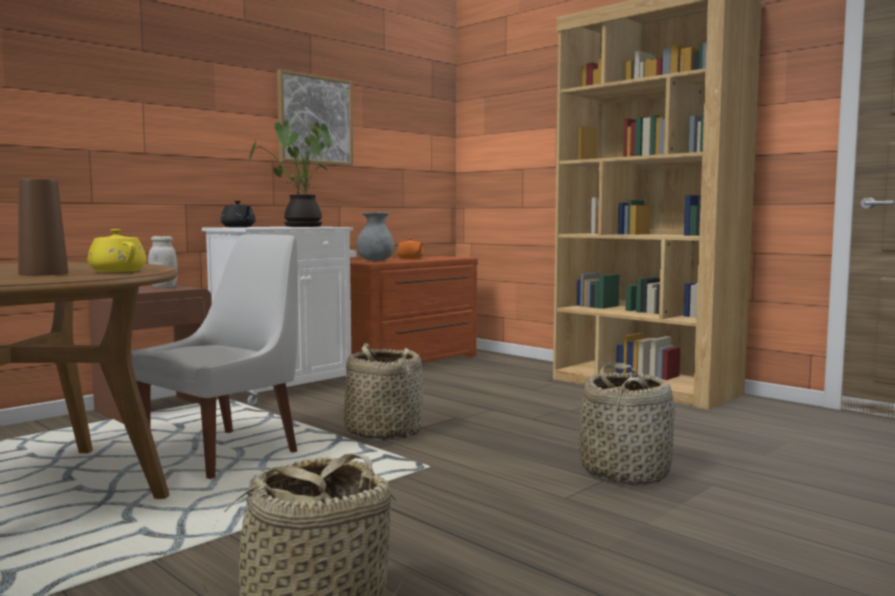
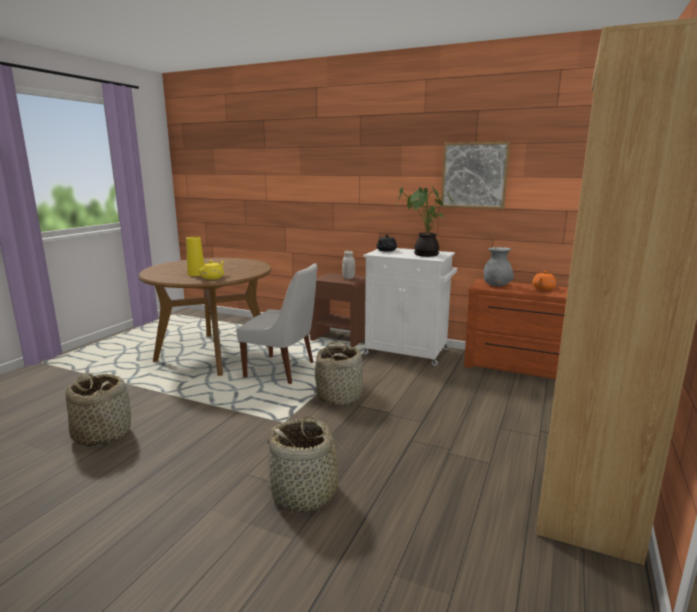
camera: 70 degrees right, 10 degrees up
brown vase [18,178,68,276] -> yellow vase [186,237,204,276]

